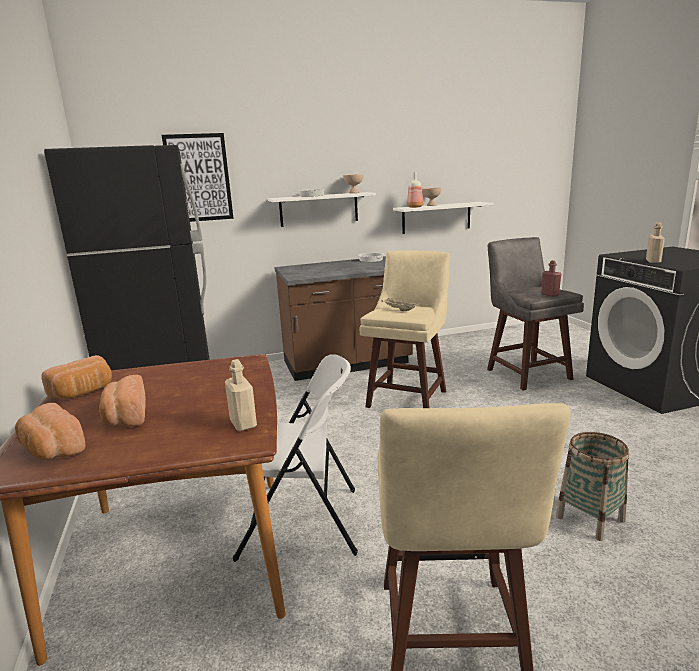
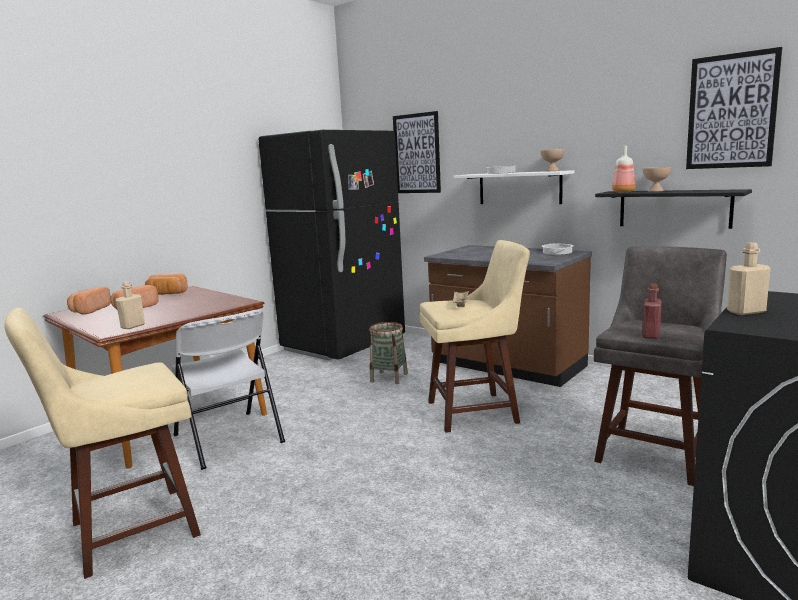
camera: 55 degrees right, 5 degrees down
white shelf [393,202,493,234] -> black shelf [595,189,752,229]
basket [556,432,629,541] -> basket moved to [370,322,408,384]
none -> picture [686,47,782,169]

